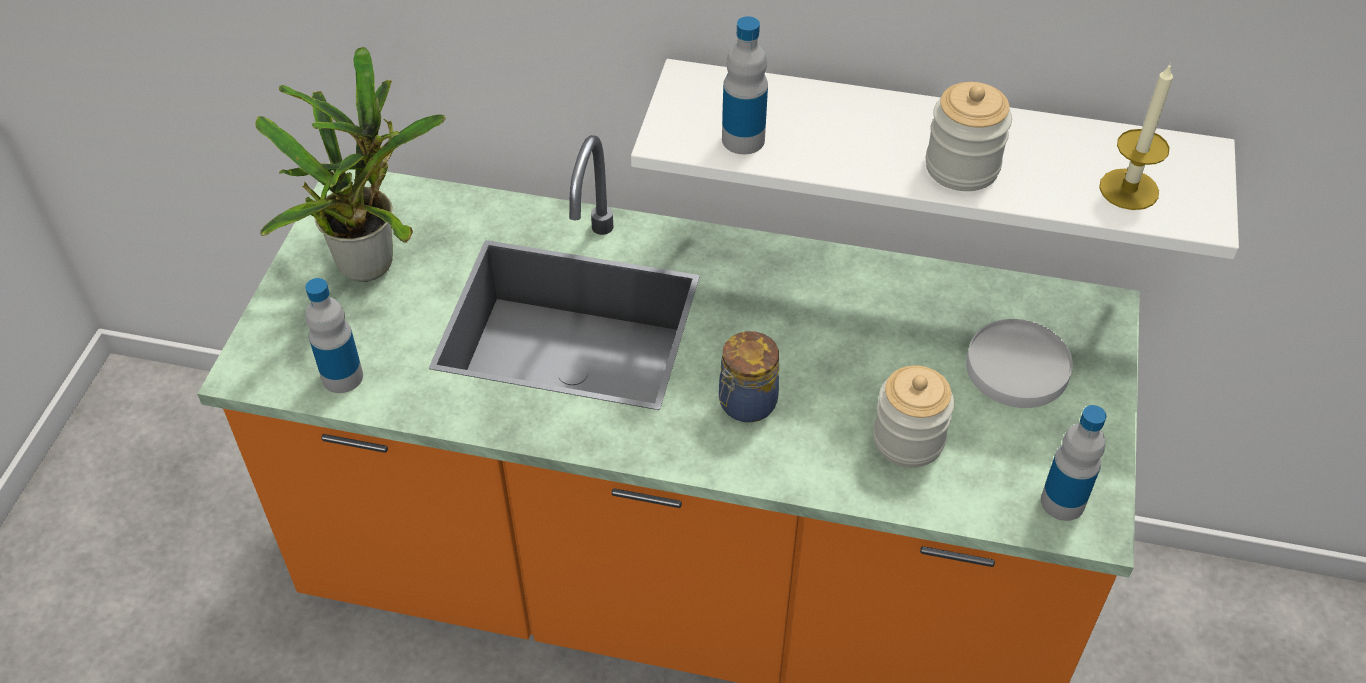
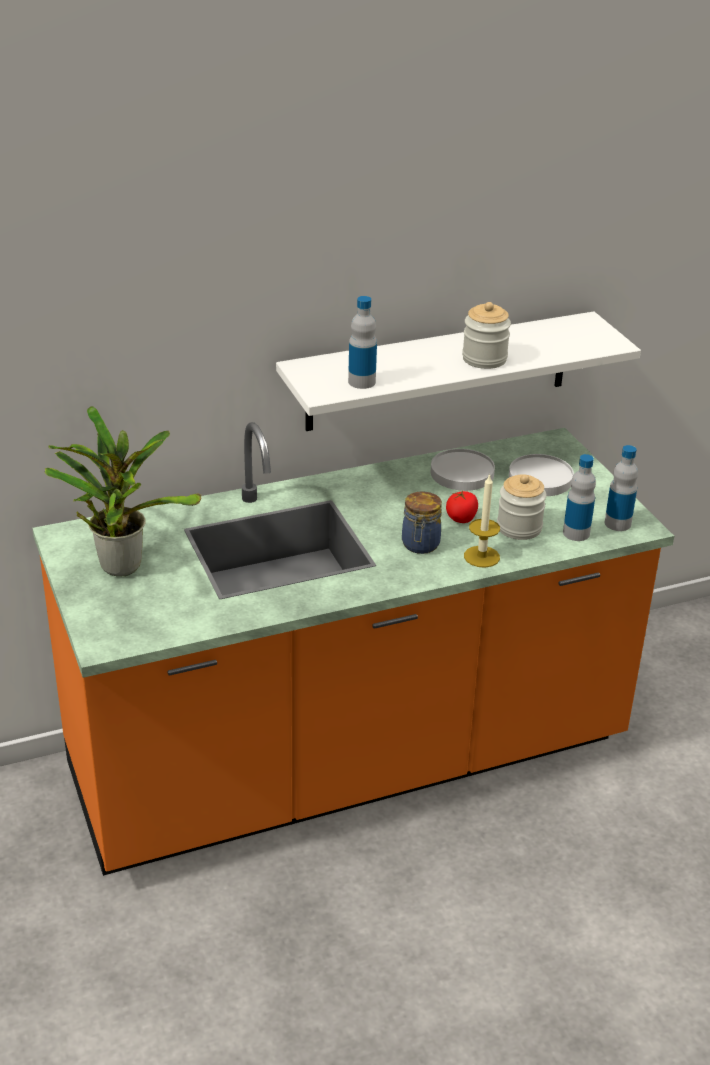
camera: 35 degrees left, 15 degrees down
bottle [305,278,363,393] -> bottle moved to [563,454,596,541]
candle [1099,63,1173,210] -> candle moved to [464,474,500,568]
none -> white plate [431,449,495,491]
none -> tomato [446,491,478,523]

